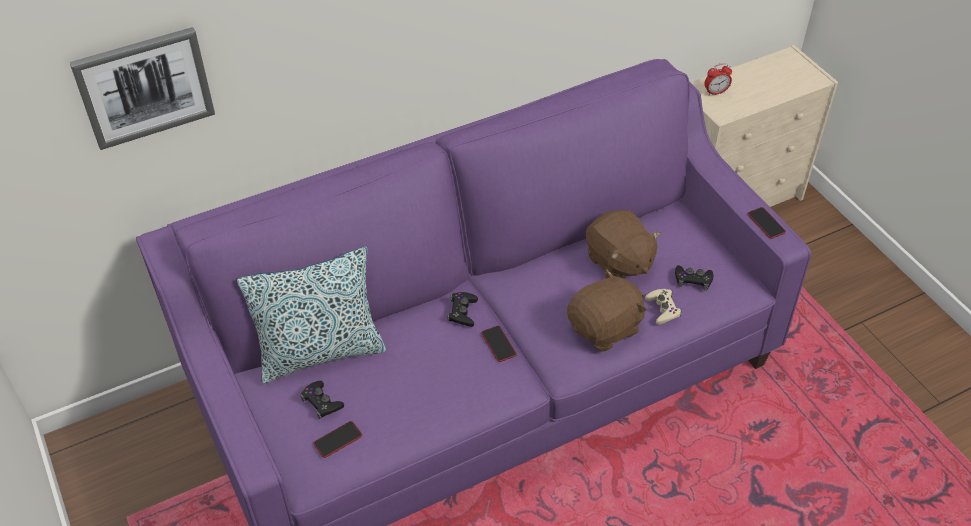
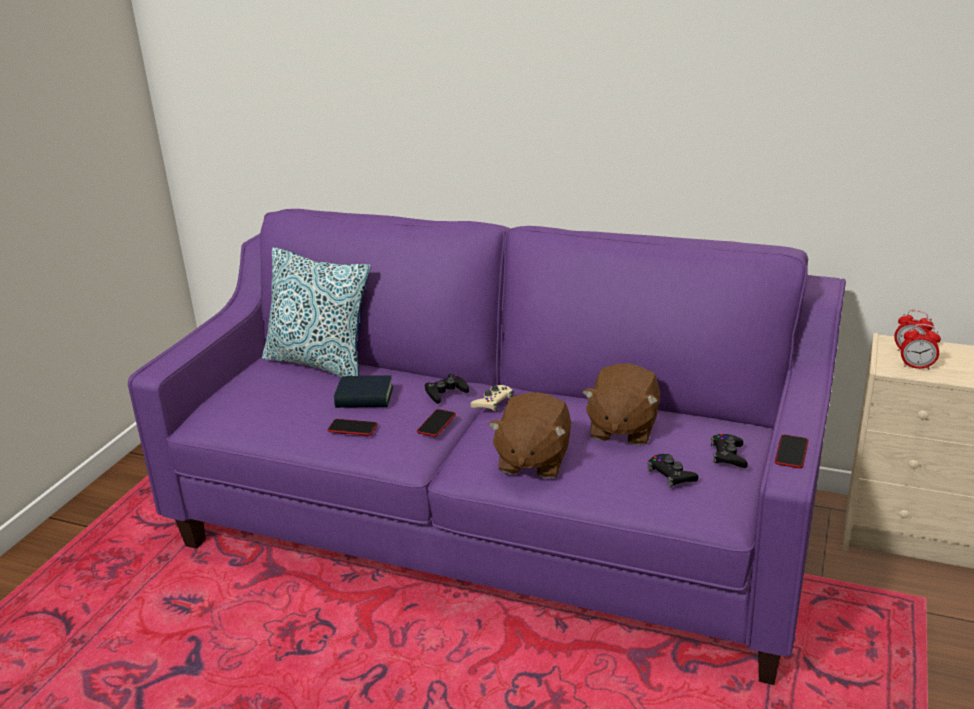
camera: 50 degrees right, 20 degrees down
picture [69,27,215,150] -> none
black game controller [300,381,344,419] -> black game controller moved to [711,434,748,468]
phone [313,421,362,458] -> phone moved to [328,419,378,436]
brown plush toy [567,269,647,351] -> brown plush toy turned 90 degrees clockwise [488,392,571,478]
beige game controller [645,289,682,325] -> beige game controller moved to [471,385,514,411]
none -> book [334,375,393,408]
none -> alarm clock [901,324,941,370]

